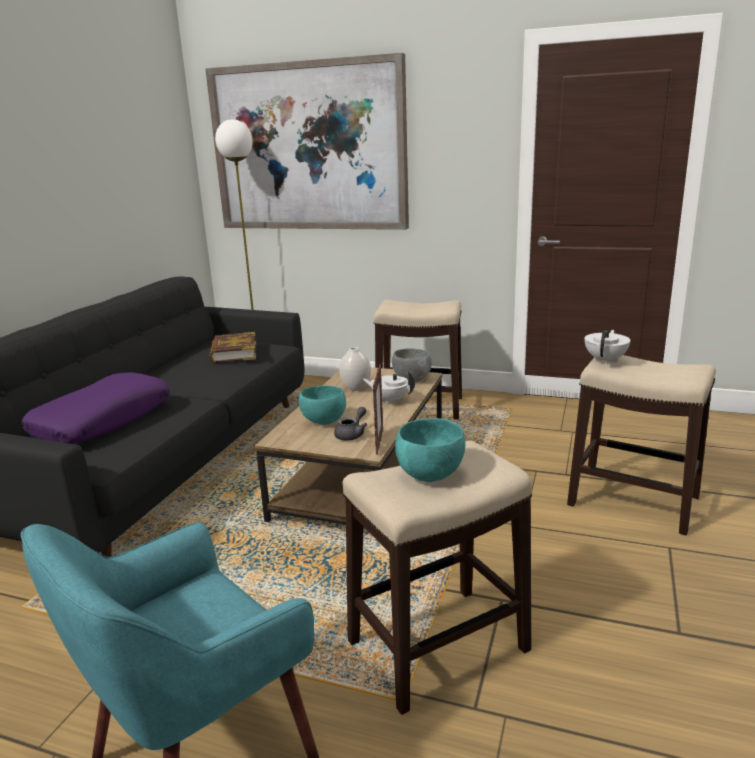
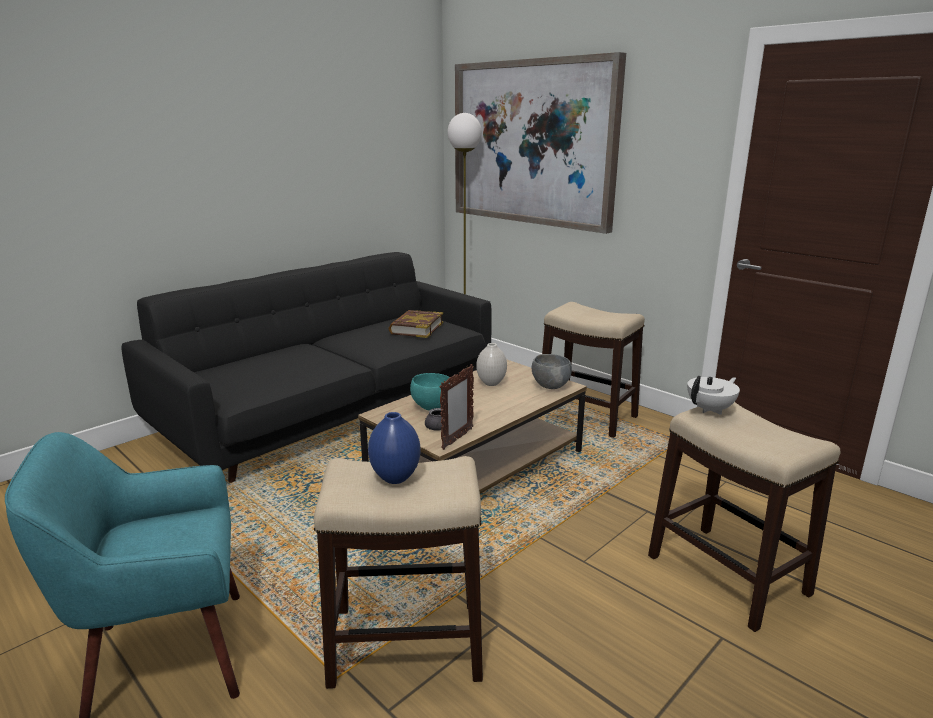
camera: 25 degrees right, 0 degrees up
purple pillow [21,372,170,444] -> none
white teapot [363,371,415,404] -> none
turquoise bowl [395,418,465,482] -> blue vase [368,412,420,484]

